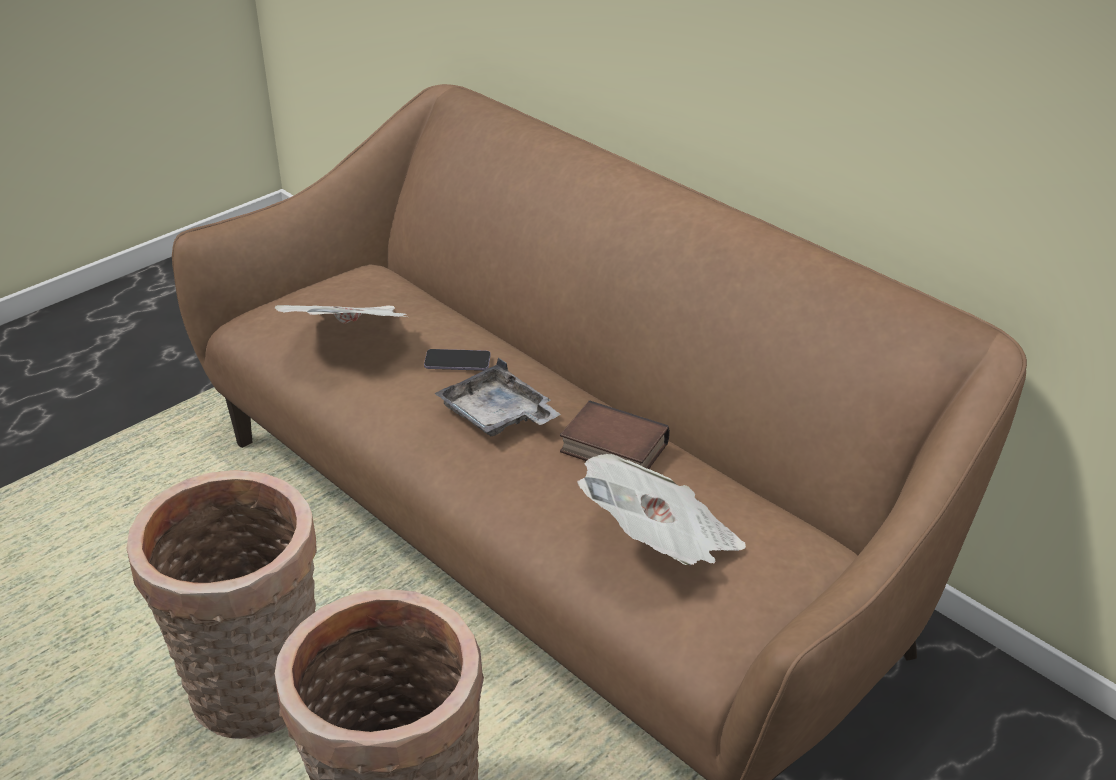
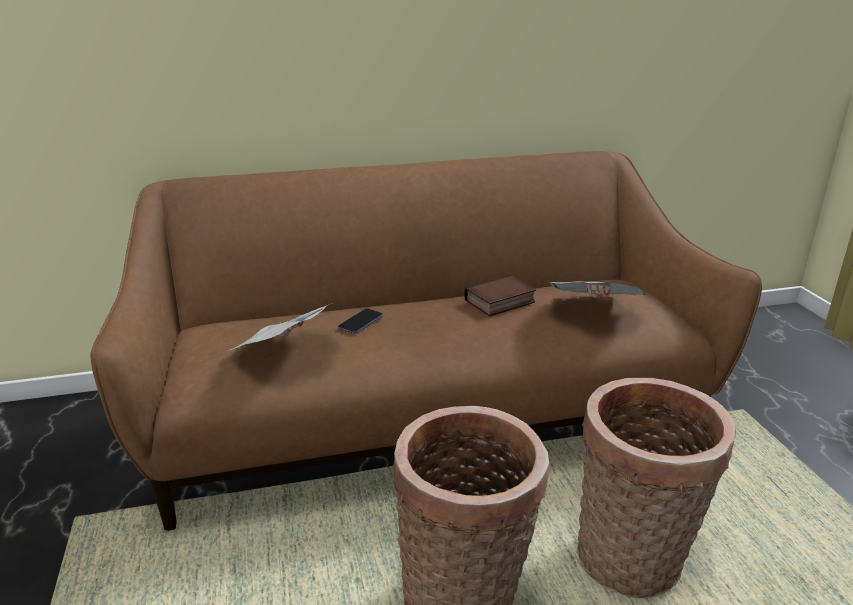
camera: 60 degrees left, 10 degrees down
grey tray [434,358,560,436] -> none

